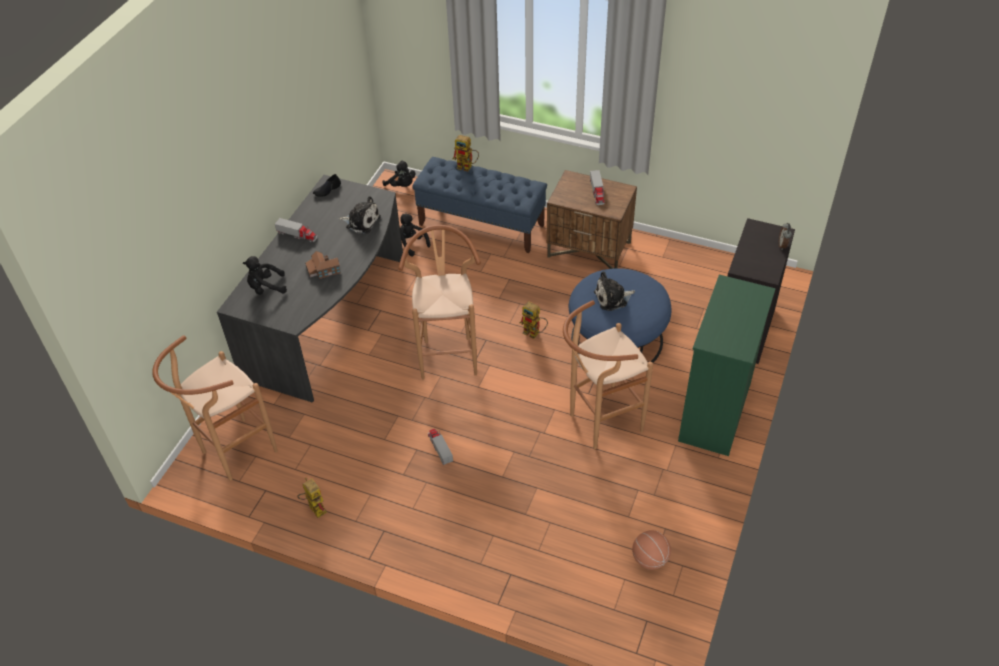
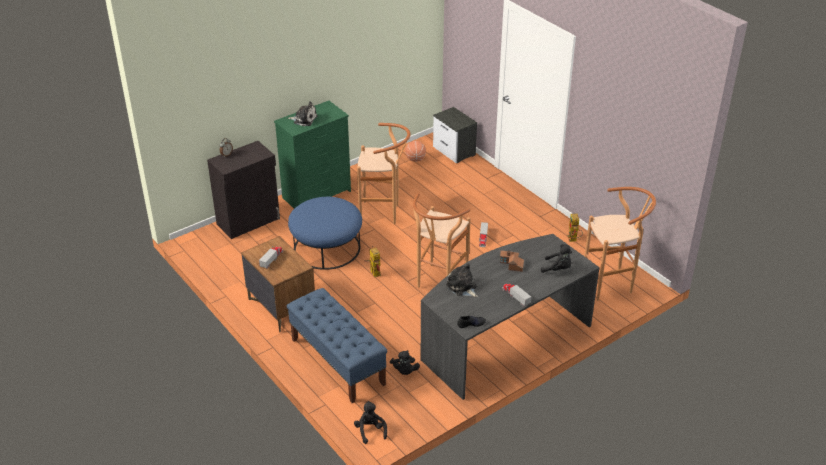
camera: 150 degrees left, 10 degrees down
toy robot [453,135,479,171] -> none
plush toy [594,271,635,311] -> plush toy moved to [287,101,317,126]
none -> nightstand [433,107,477,163]

